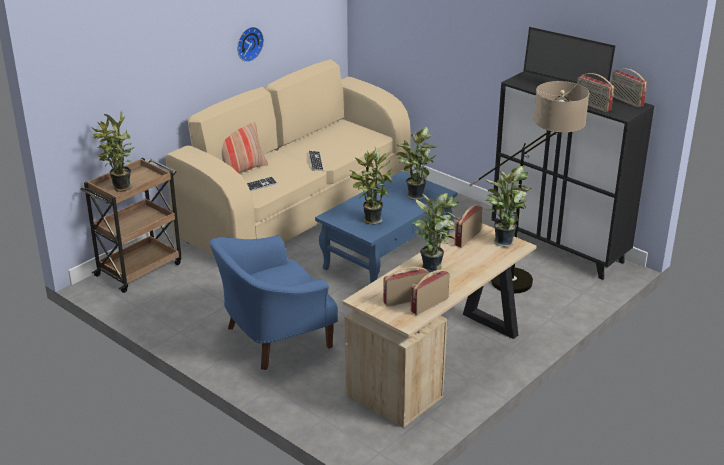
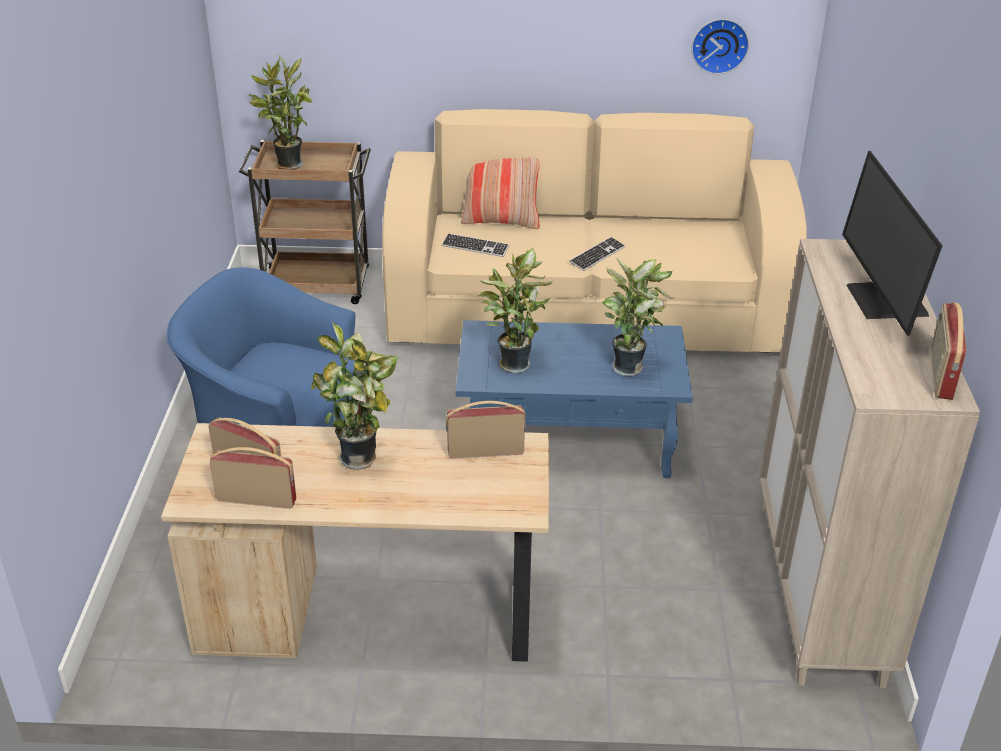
camera: 50 degrees right, 5 degrees up
wall clock [237,27,264,62] -> wall clock moved to [691,19,749,74]
floor lamp [469,81,589,293] -> none
potted plant [485,166,532,247] -> none
black cabinet [491,71,654,280] -> beige cabinet [759,239,980,688]
radio [577,73,614,112] -> none

